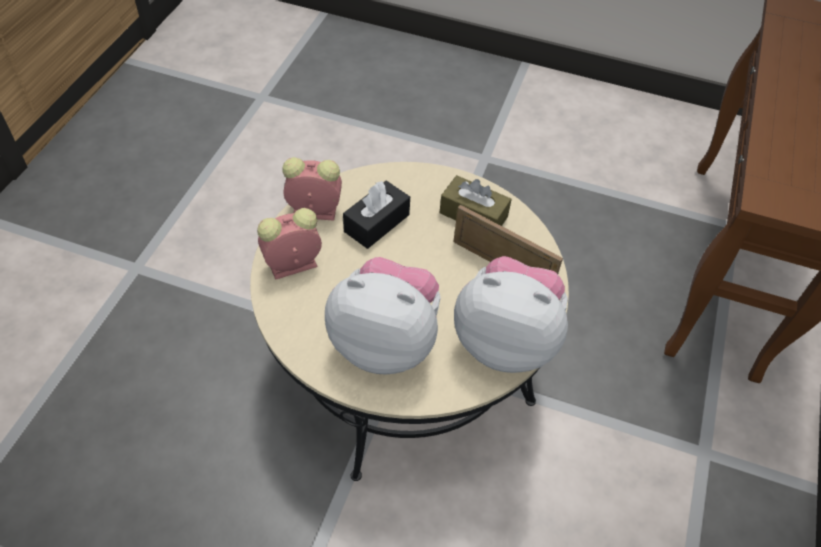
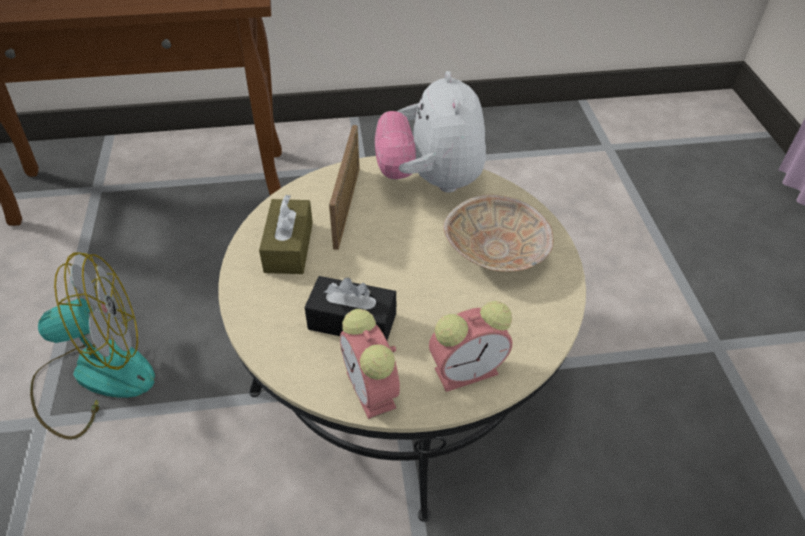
camera: 115 degrees left, 5 degrees down
alarm clock [257,208,322,280] -> alarm clock turned 60 degrees counterclockwise [429,301,512,392]
plush toy [325,257,441,374] -> beige bowl [443,194,554,272]
none -> fan [30,253,155,440]

